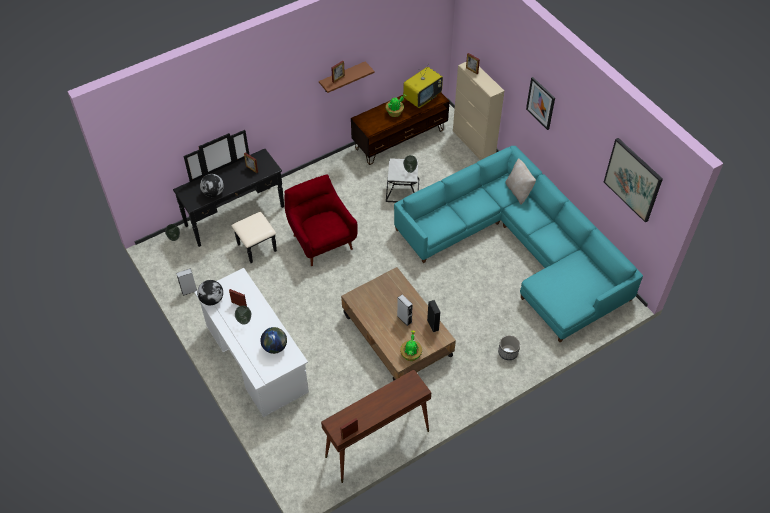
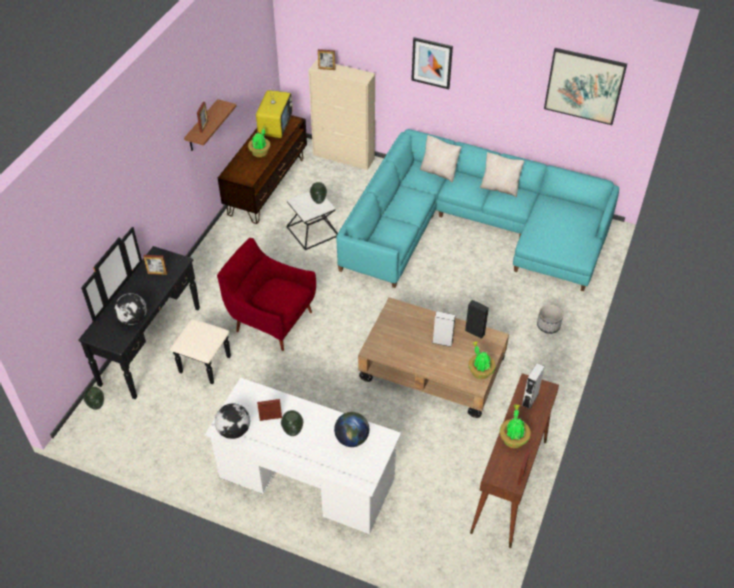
camera: 35 degrees left, 5 degrees down
grey speaker [176,268,197,296] -> grey speaker moved to [521,363,545,409]
none -> beige pillow [480,152,525,197]
none -> potted plant [500,404,531,448]

